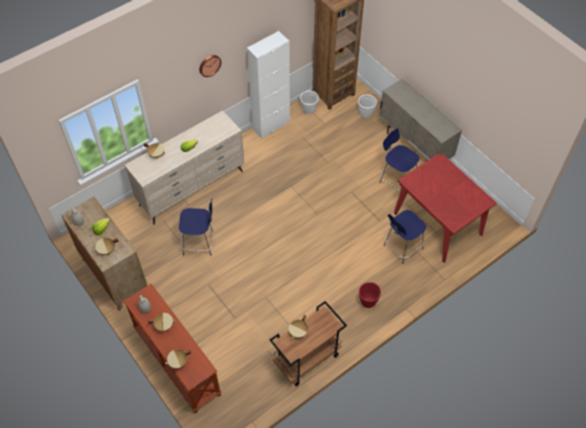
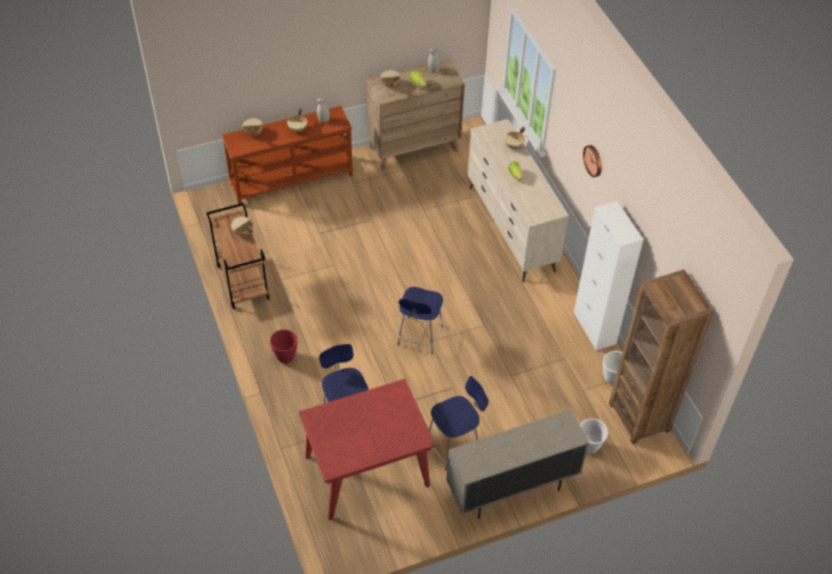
camera: 105 degrees right, 5 degrees down
blue stool [179,199,214,255] -> blue stool moved to [398,287,443,354]

